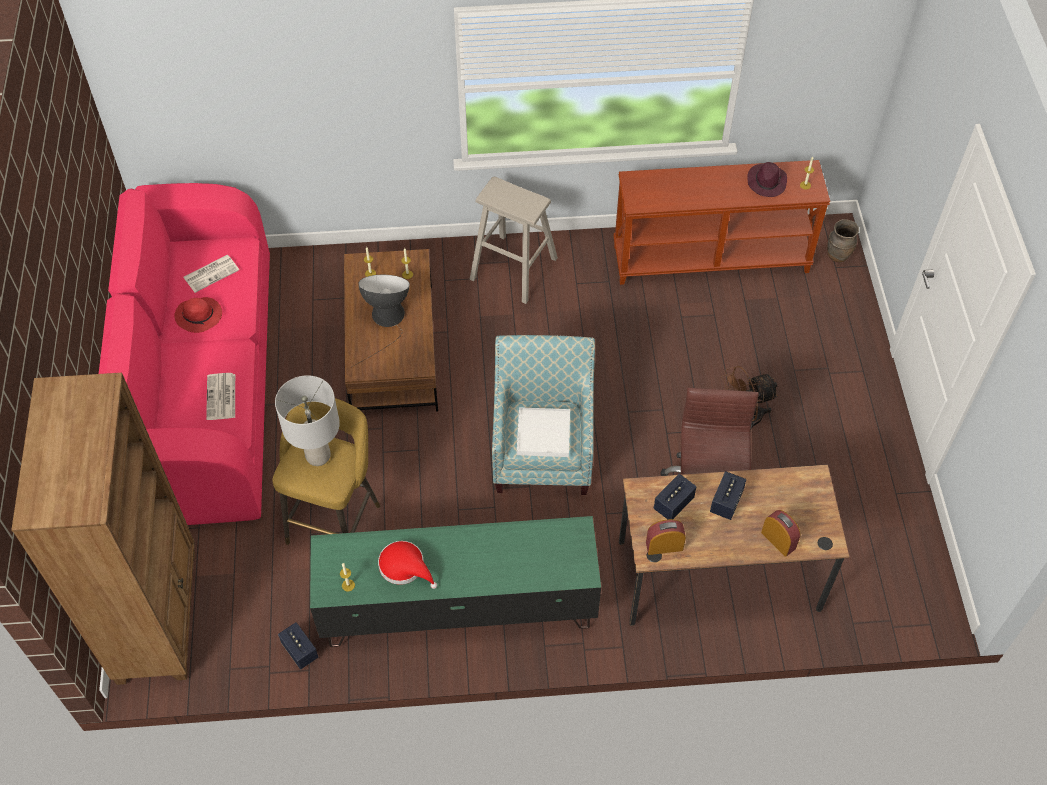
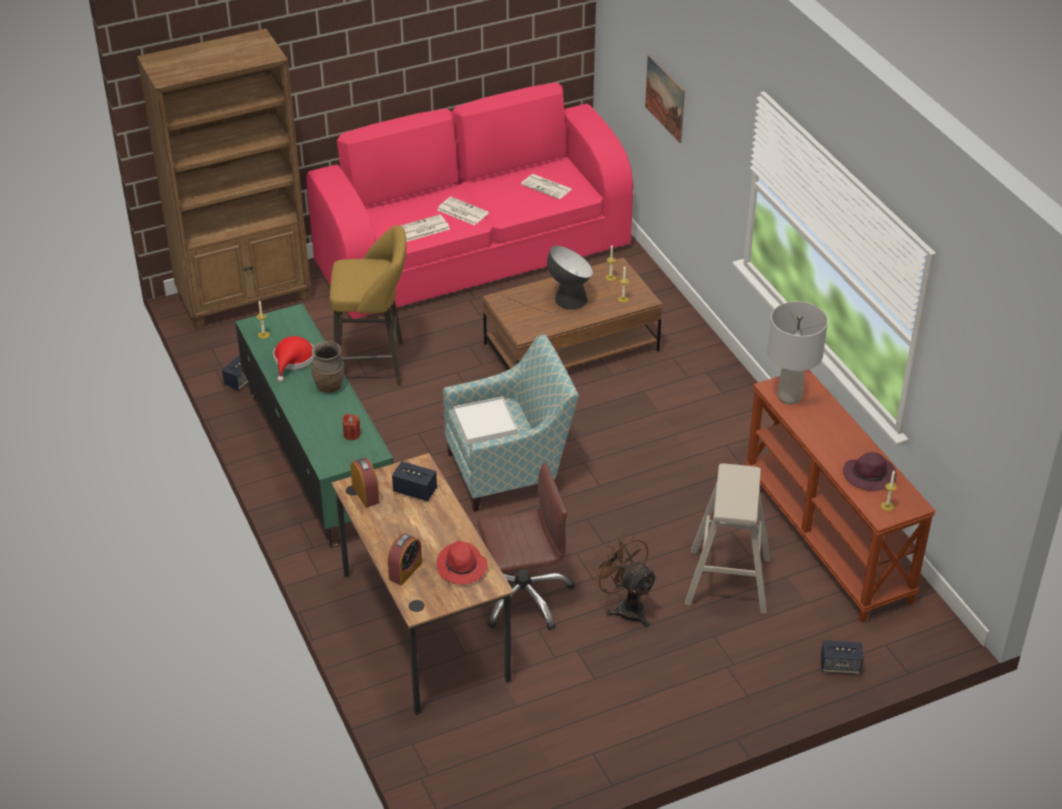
camera: 70 degrees right, 15 degrees down
red hat [174,297,222,333] -> red hat moved to [436,541,487,585]
grey table lamp [275,375,340,466] -> grey table lamp moved to [767,301,828,405]
beige stool [469,177,558,304] -> beige stool moved to [685,463,770,614]
speaker [710,471,746,520] -> speaker moved to [821,640,863,674]
brown vase [827,219,859,262] -> brown vase moved to [311,341,344,393]
none -> red candle [342,414,360,440]
none -> newspaper [437,197,489,225]
none -> picture [645,55,685,143]

